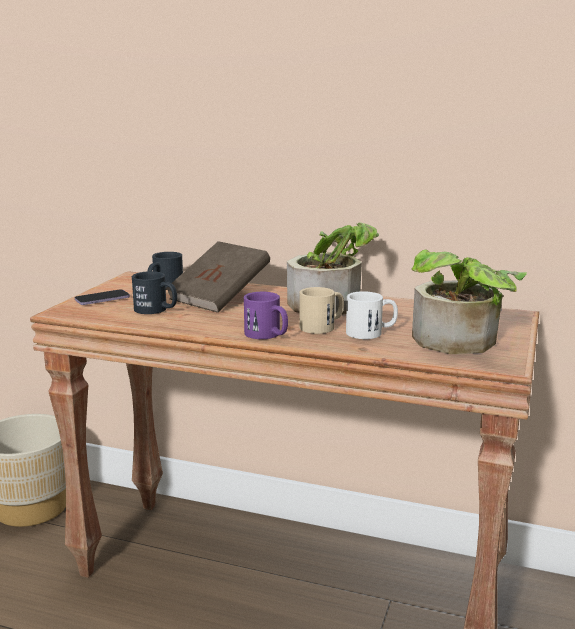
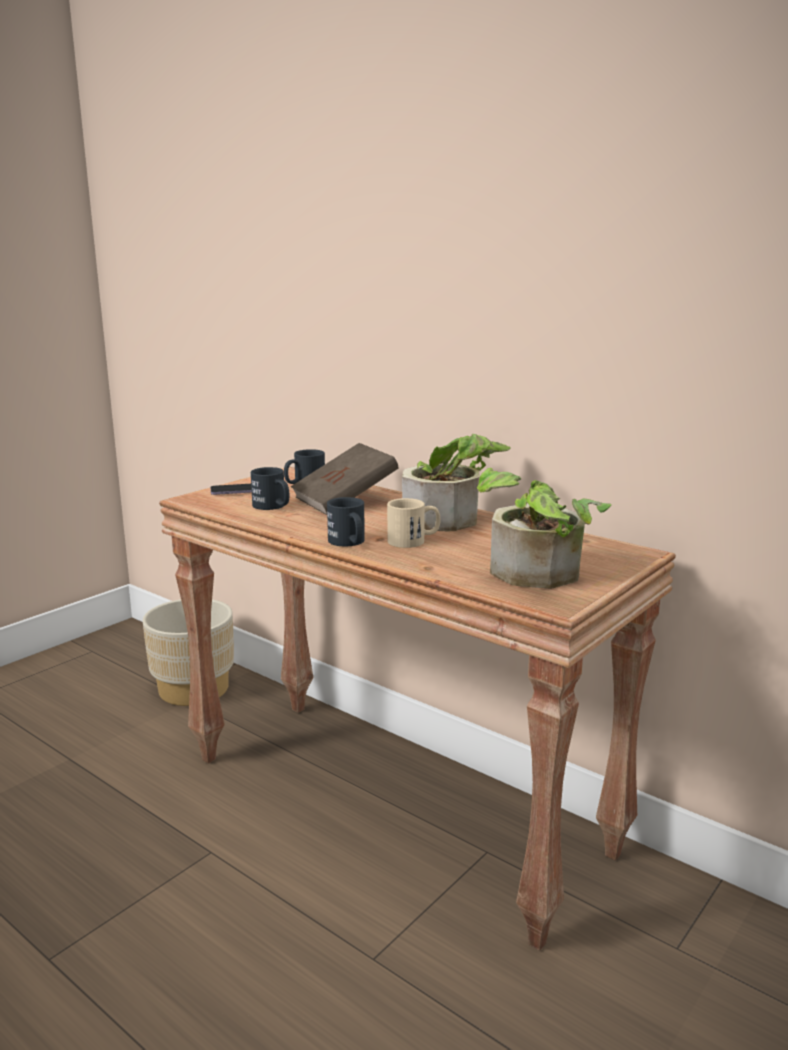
camera: 20 degrees right, 0 degrees up
purple mug [244,292,288,339] -> black mug [327,497,365,546]
white mug [346,291,398,339] -> none

